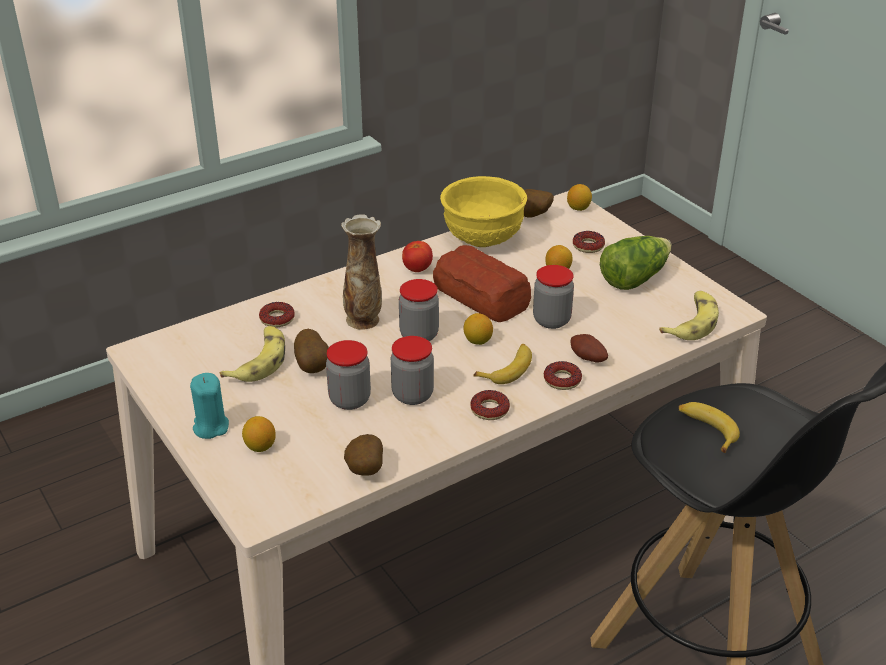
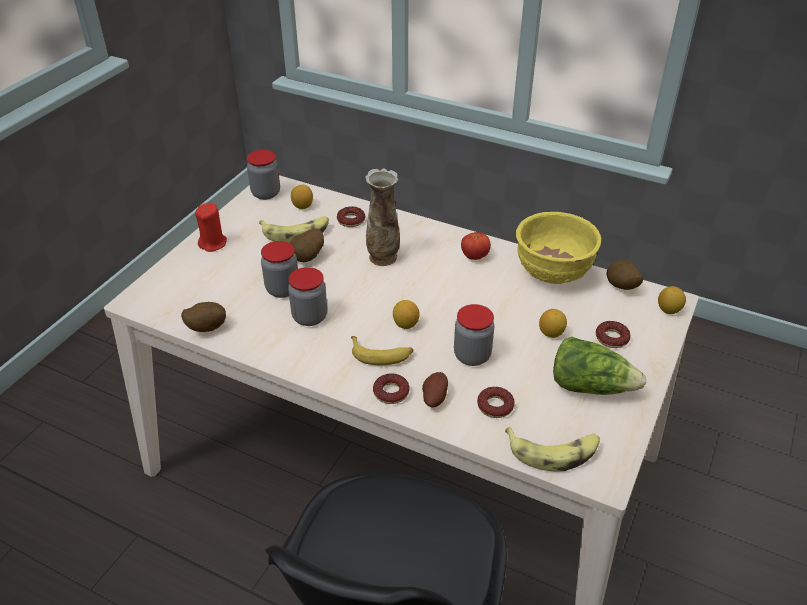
camera: 60 degrees right, 5 degrees up
turquoise candle [190,373,229,439] -> red candle [195,203,227,252]
lemon [242,416,276,452] -> lemon moved to [291,185,313,209]
jar [399,279,439,341] -> jar moved to [247,150,280,200]
bread [433,245,531,322] -> none
donut [470,390,510,420] -> donut moved to [477,387,515,418]
banana [678,402,740,453] -> none

